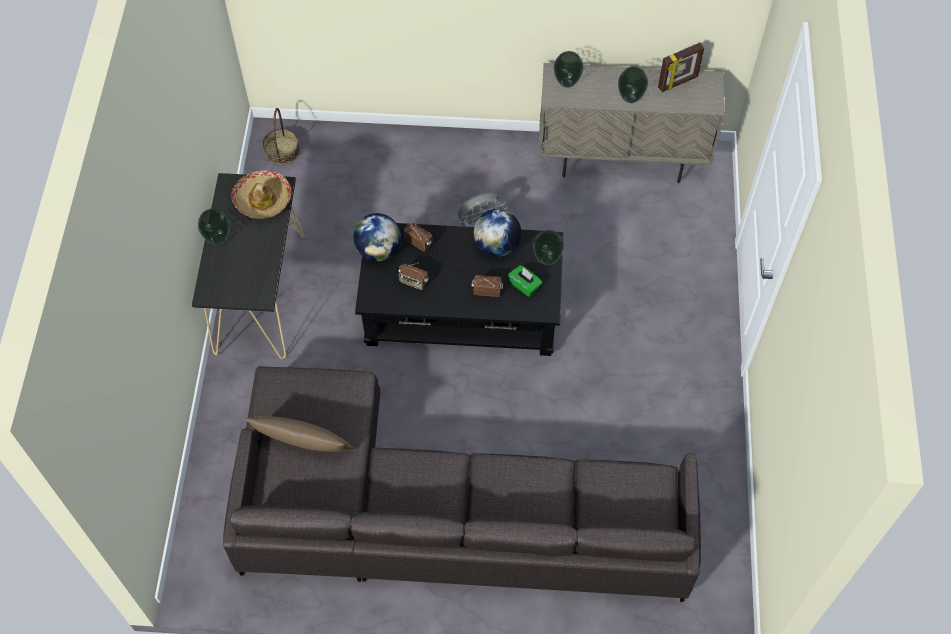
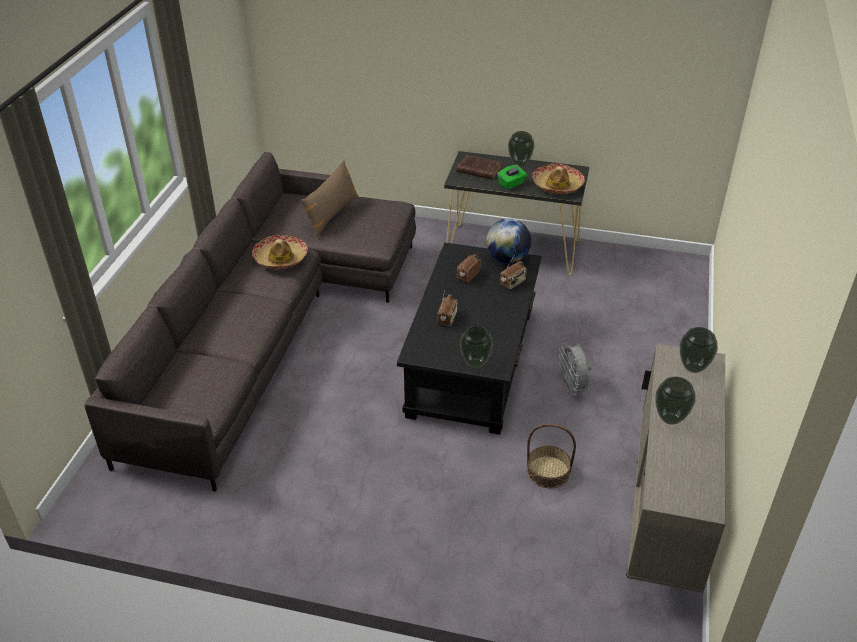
camera: 100 degrees right, 20 degrees down
basket [263,108,300,165] -> basket moved to [527,424,576,488]
globe [474,209,521,257] -> none
green tissue box [508,265,542,297] -> green tissue box moved to [497,165,527,189]
picture frame [658,43,704,92] -> none
none -> hat [252,235,308,269]
none -> brown book [457,155,502,180]

